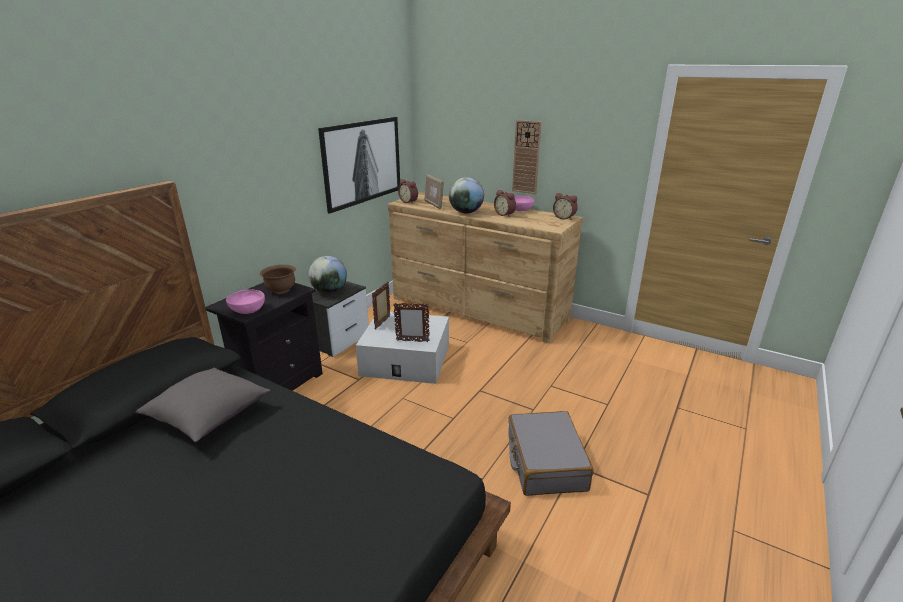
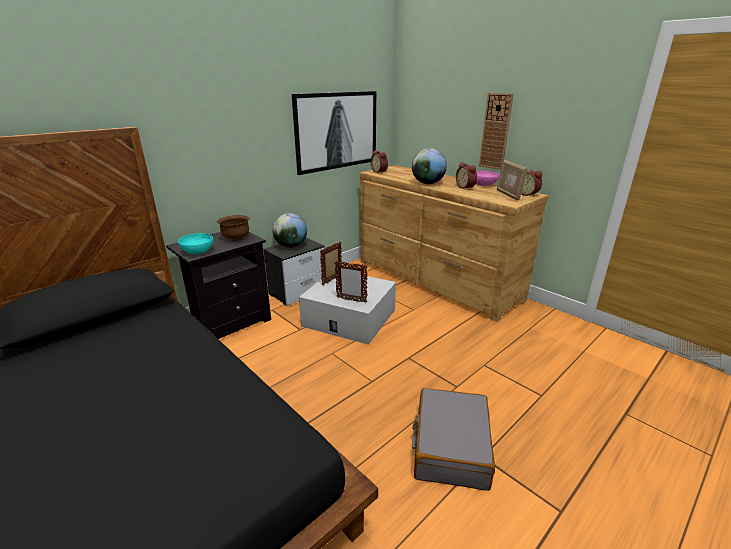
camera: 15 degrees right, 0 degrees up
grey pillow [135,368,270,442] -> none
pink bowl [226,289,265,314] -> turquoise bowl [178,233,213,254]
picture frame [424,174,444,209] -> picture frame moved to [497,160,527,201]

